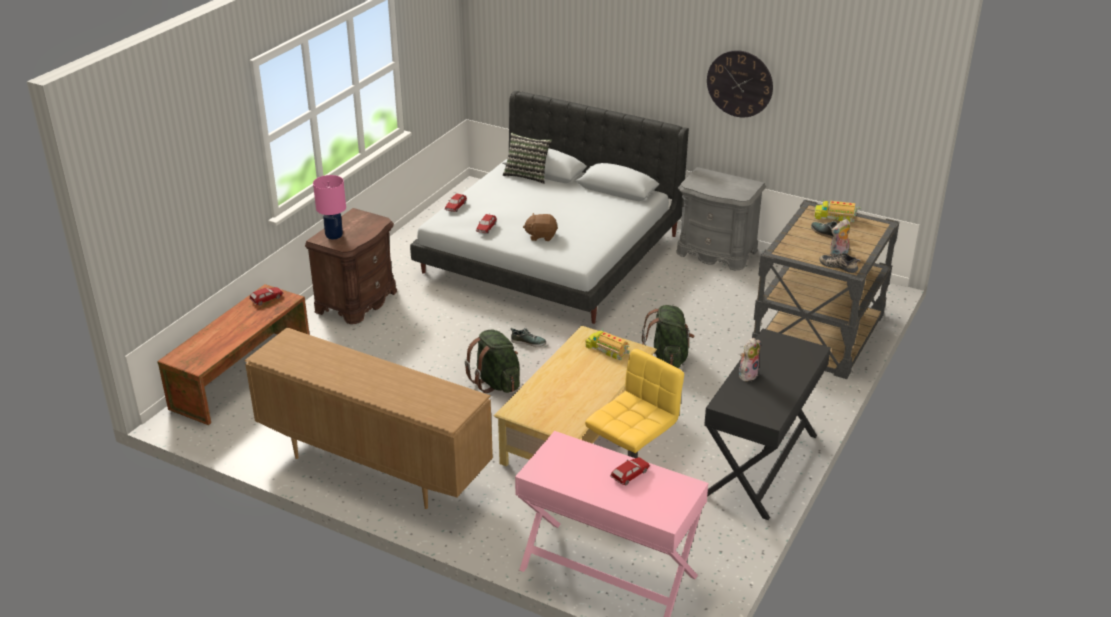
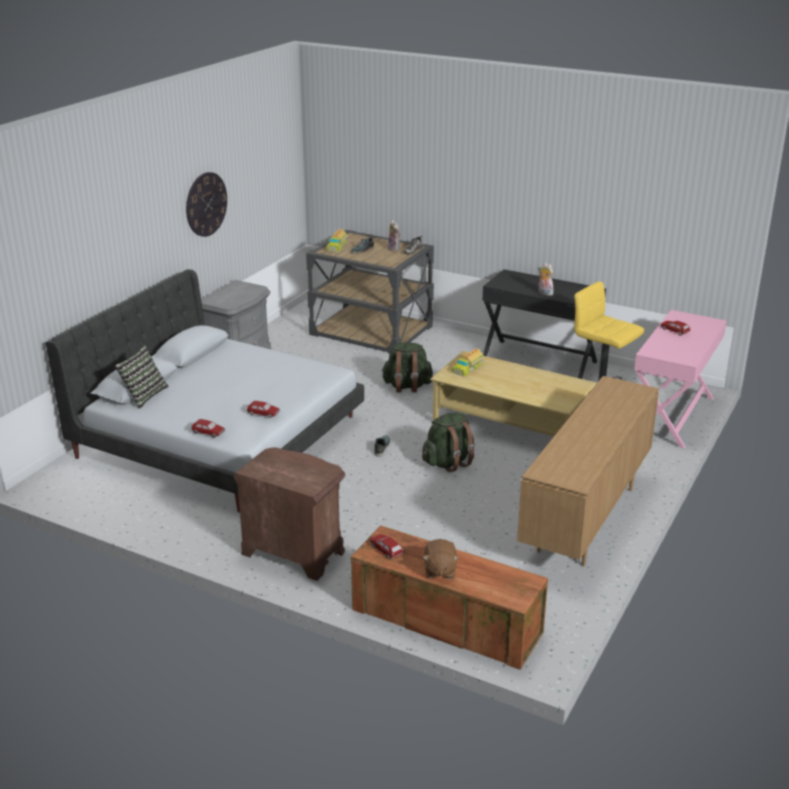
camera: 90 degrees left, 5 degrees down
pink table lamp [313,175,346,240] -> none
brown plush toy [523,213,558,241] -> brown plush toy moved to [423,539,459,579]

